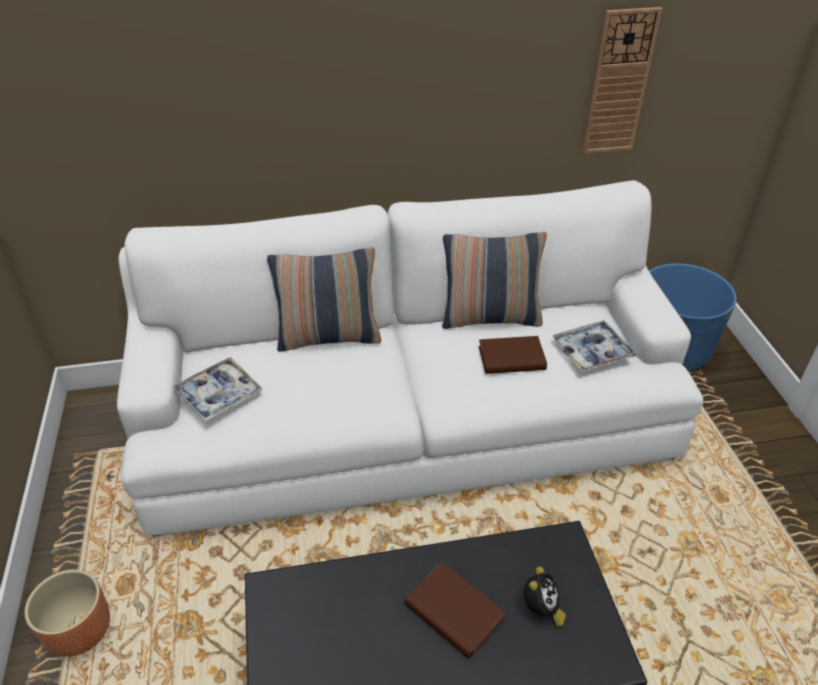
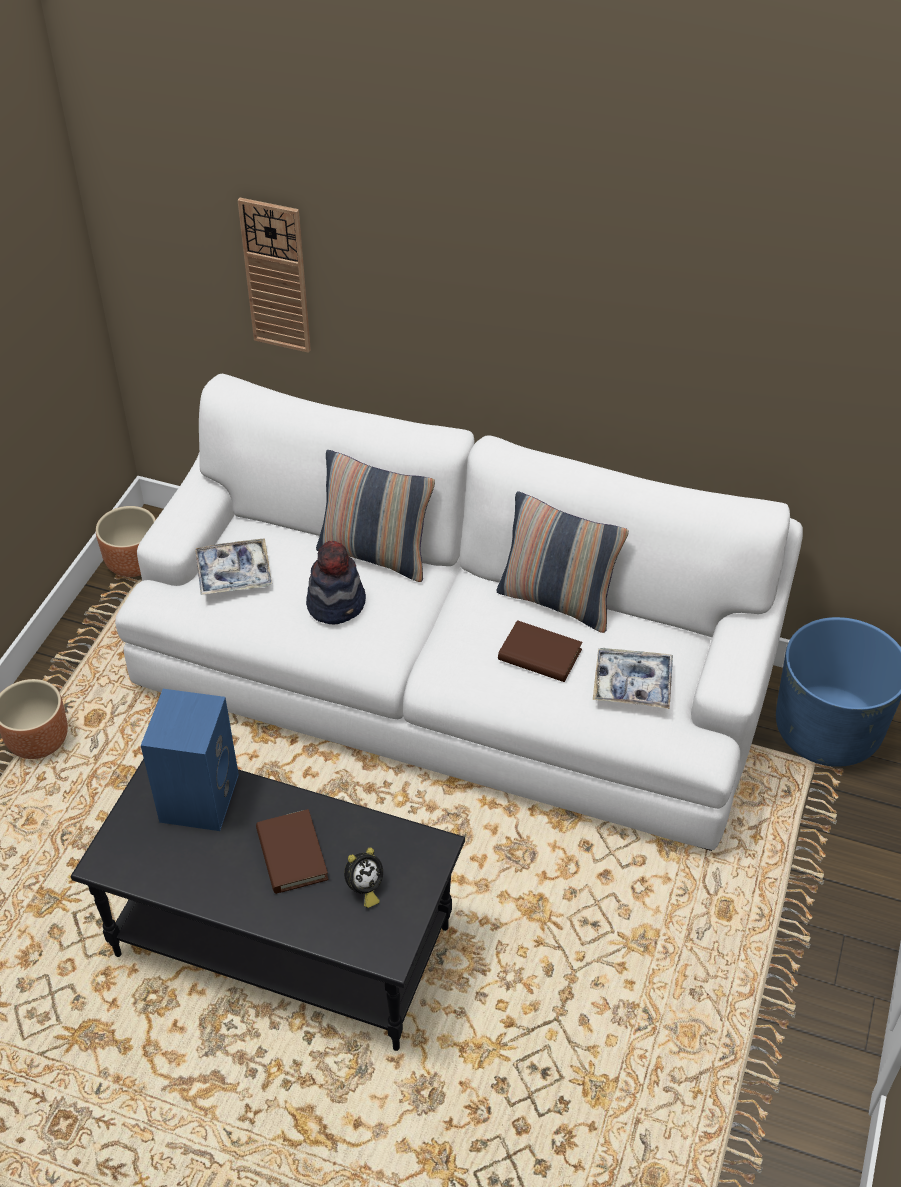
camera: 30 degrees right, 5 degrees up
wall clock [583,7,662,154] -> wall clock moved to [238,198,311,353]
none -> brown planter [96,506,156,577]
none -> blue speaker [141,689,239,831]
none -> hat [306,541,366,624]

